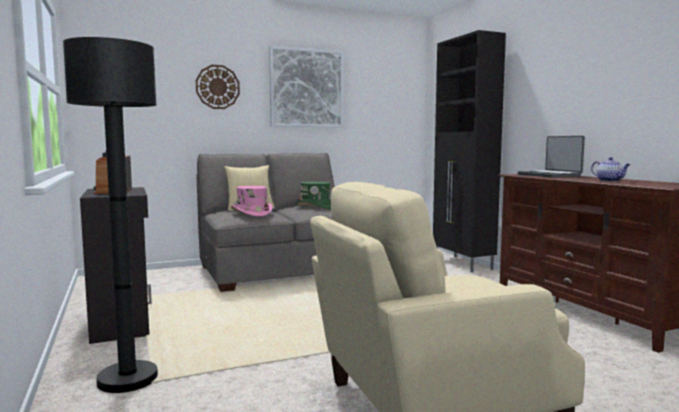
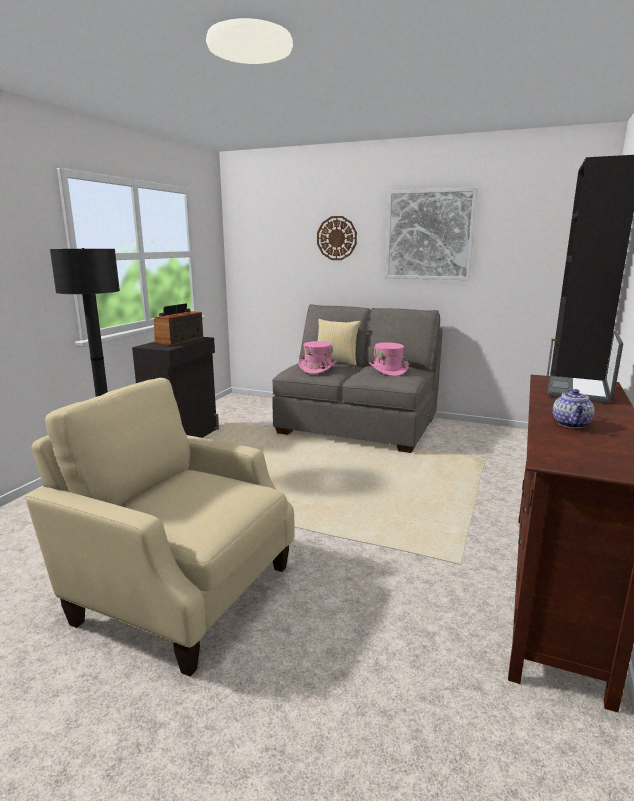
camera: 45 degrees right, 10 degrees up
green hat [295,182,331,209] -> pink hat [369,342,409,376]

